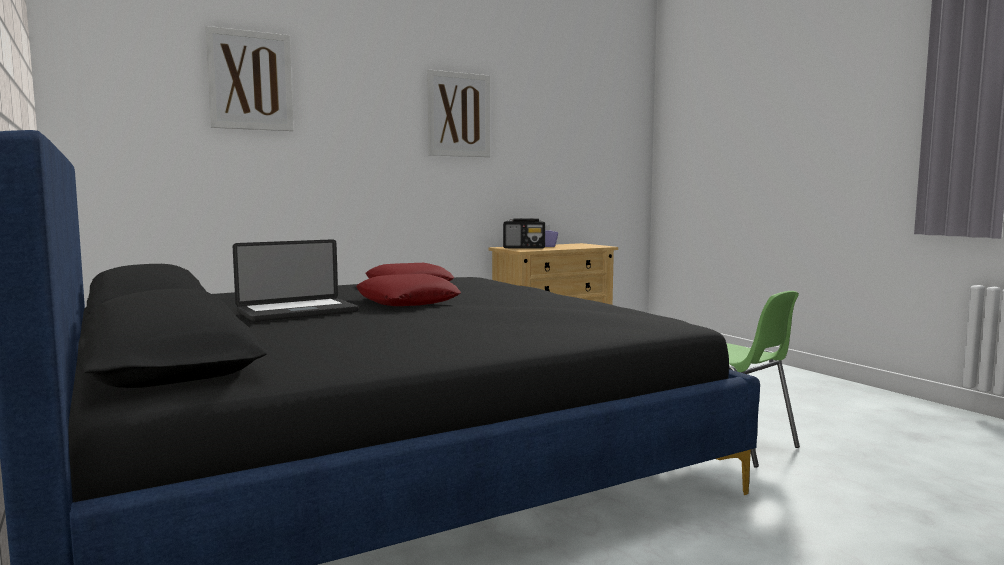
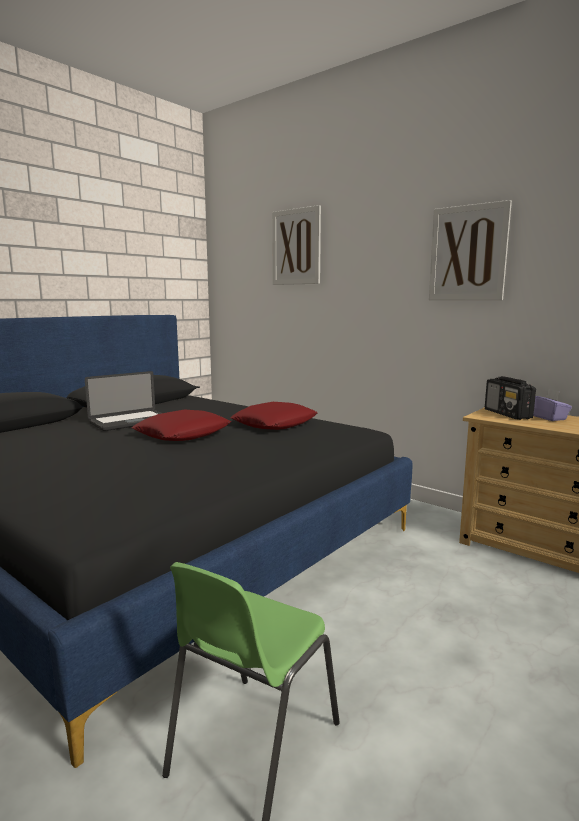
camera: 70 degrees right, 5 degrees up
laptop [233,239,359,322] -> laptop turned 75 degrees counterclockwise [85,371,161,431]

